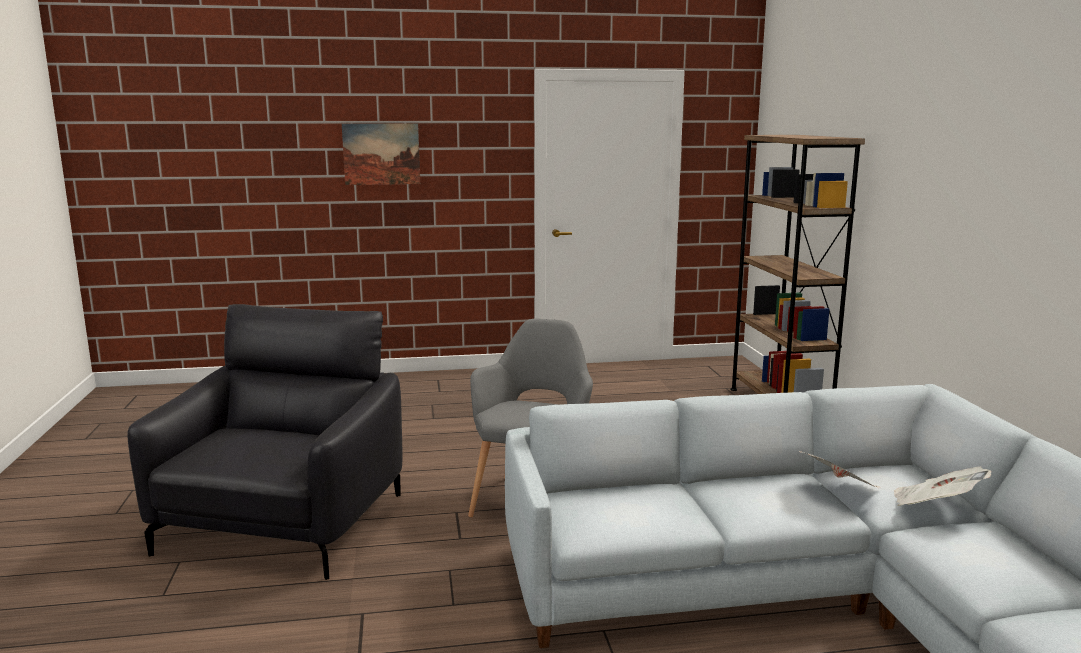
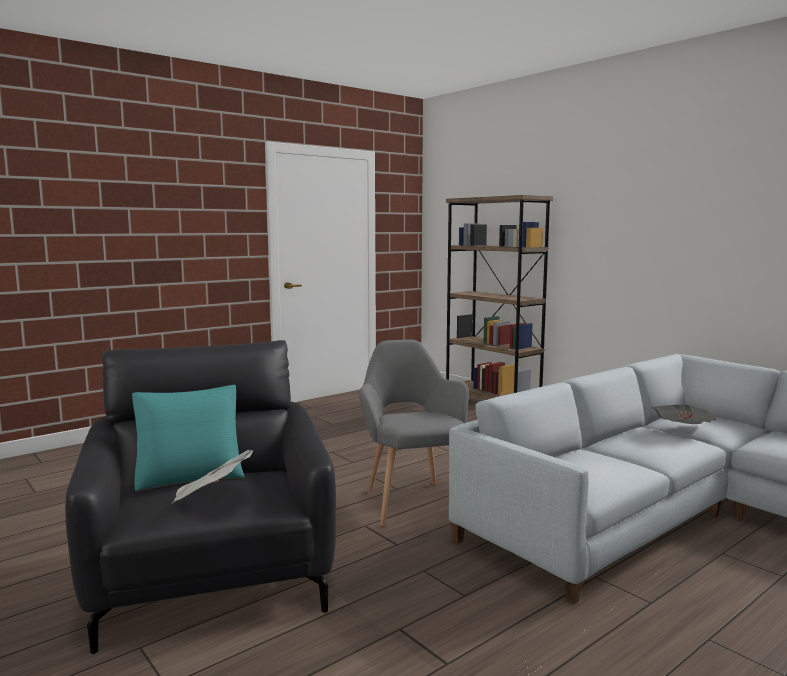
camera: 30 degrees left, 5 degrees down
picture [342,123,420,185] -> none
newspaper [894,466,991,506] -> newspaper moved to [172,450,253,503]
none -> turquoise pillow [132,385,245,491]

